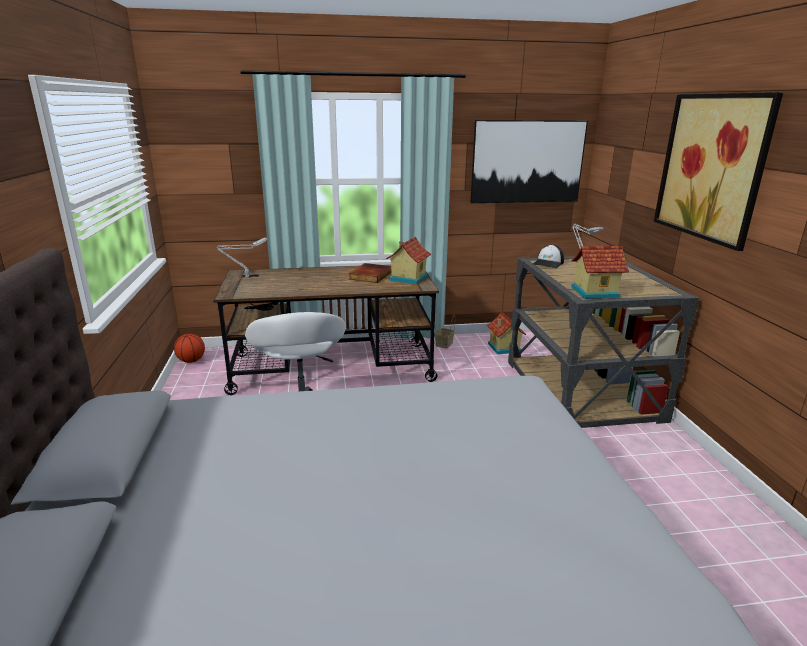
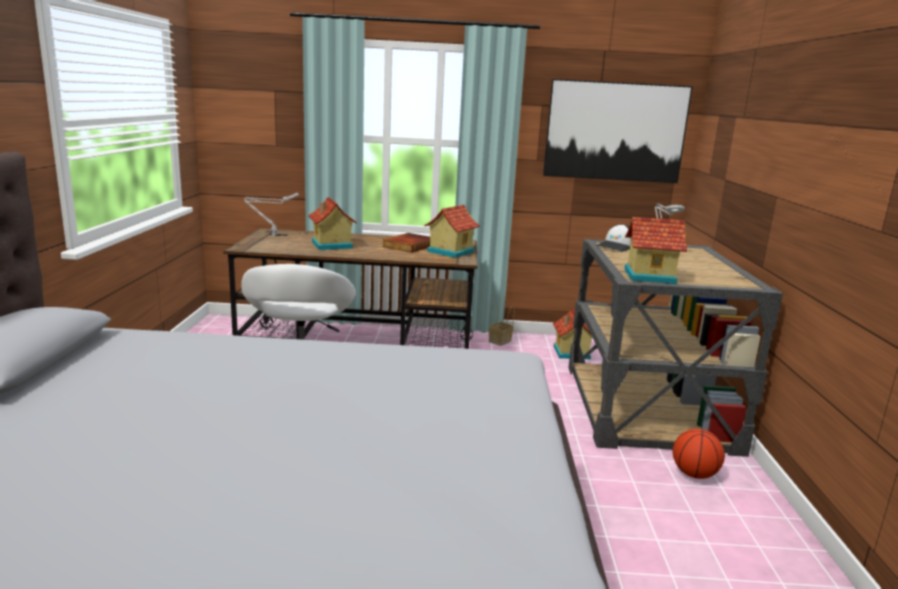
camera: 10 degrees right, 5 degrees down
basketball [174,333,205,363] -> basketball moved to [673,429,725,479]
picture [654,92,783,251] -> none
none -> toy house [308,197,357,250]

